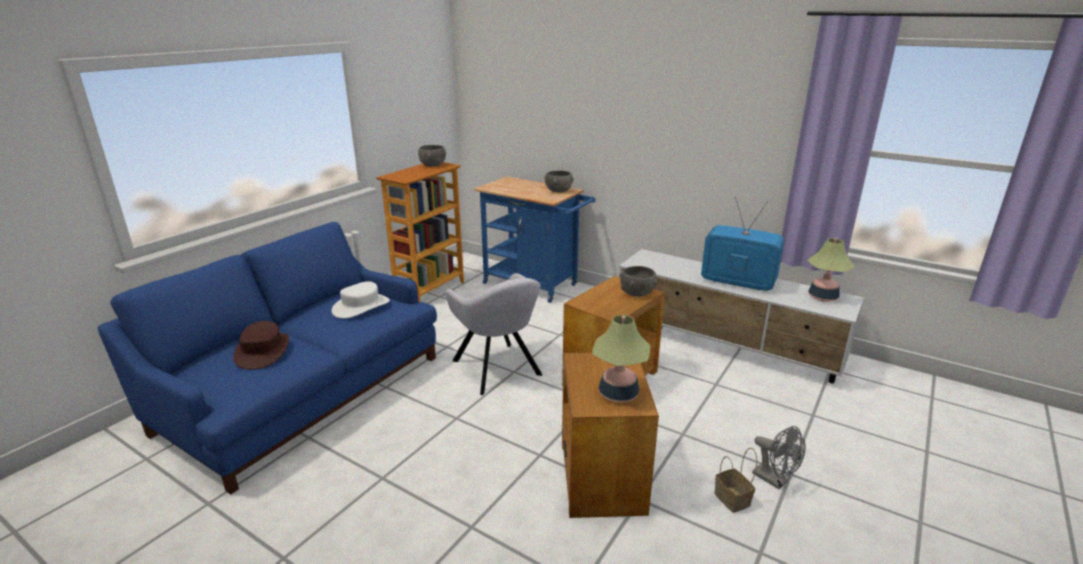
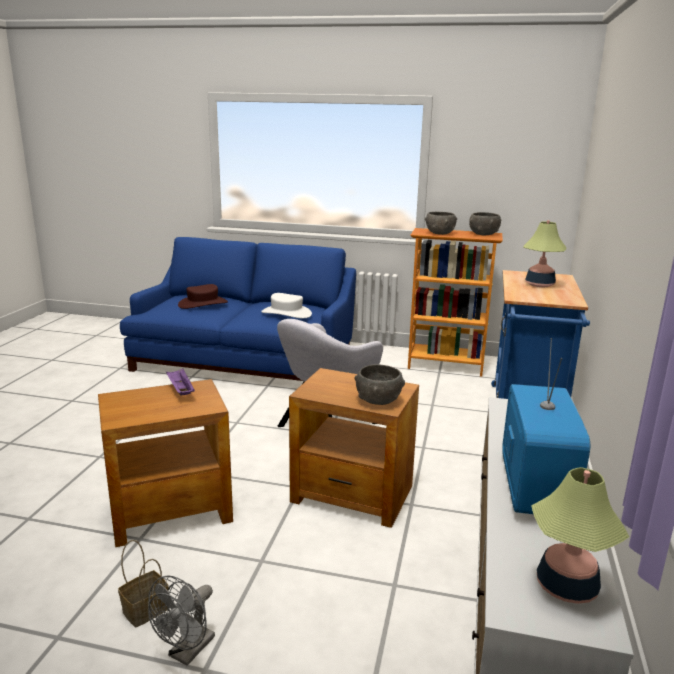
camera: 70 degrees right, 5 degrees down
grey bowl [544,171,574,192] -> grey bowl moved to [425,212,457,235]
table lamp [592,315,650,403] -> table lamp moved to [523,220,566,287]
none -> purple tray [166,369,195,396]

